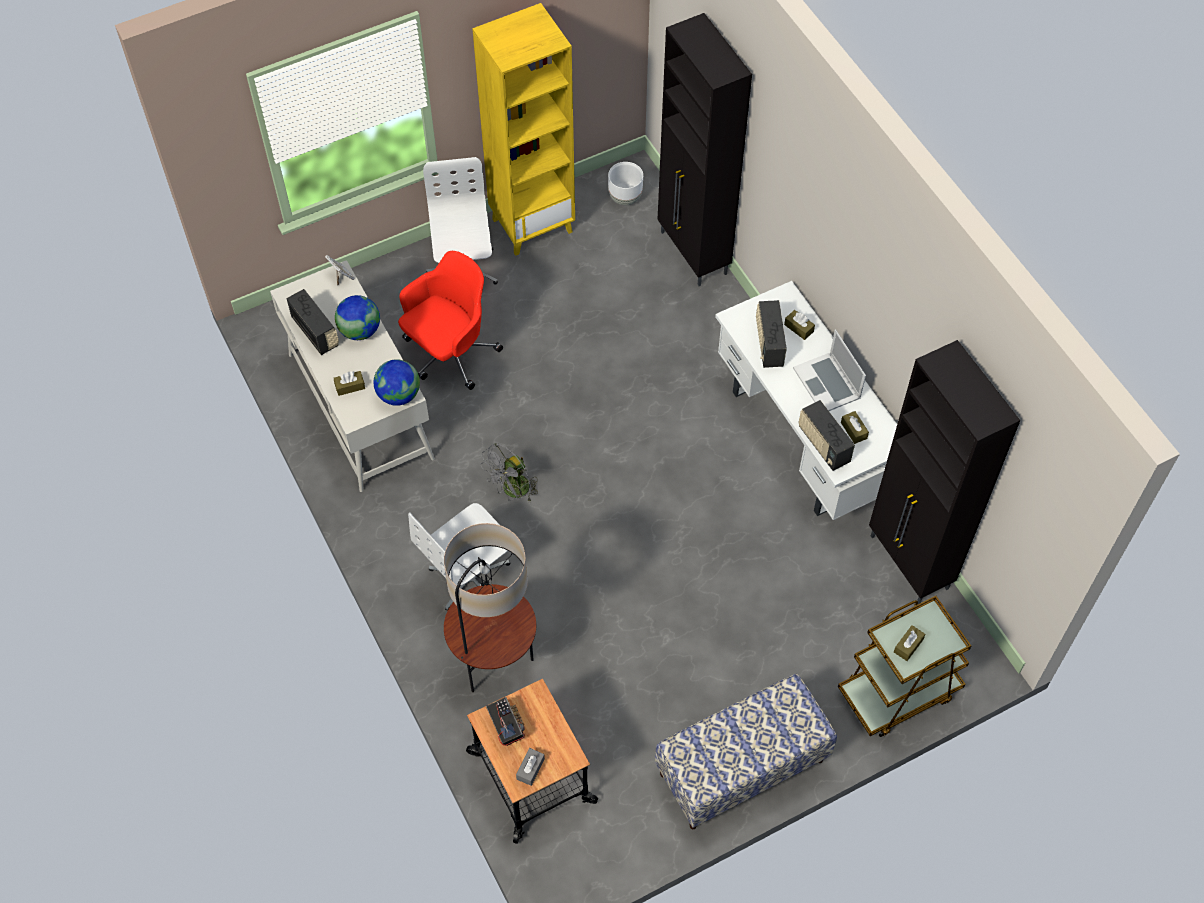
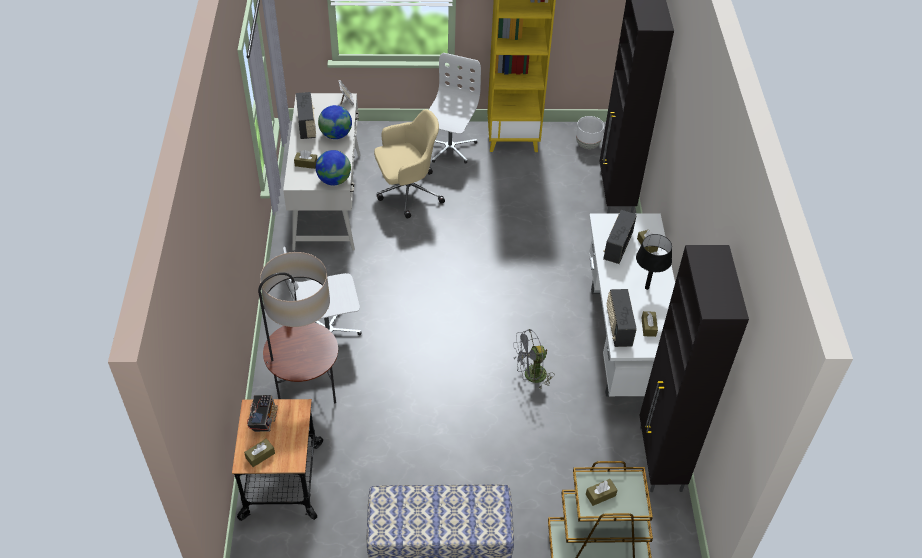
camera: 25 degrees right, 10 degrees down
red office chair [398,251,503,390] -> beige office chair [374,109,445,218]
grey fan [480,443,538,503] -> grey fan moved to [513,329,554,390]
grey tissue box [516,748,545,786] -> brown tissue box [244,438,275,467]
laptop [793,330,866,411] -> black table lamp [636,234,672,290]

